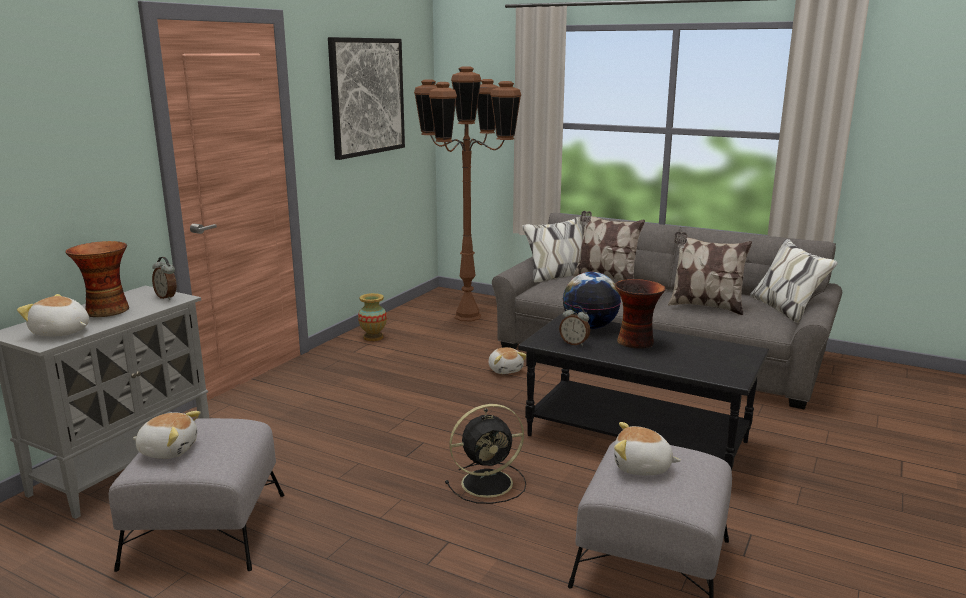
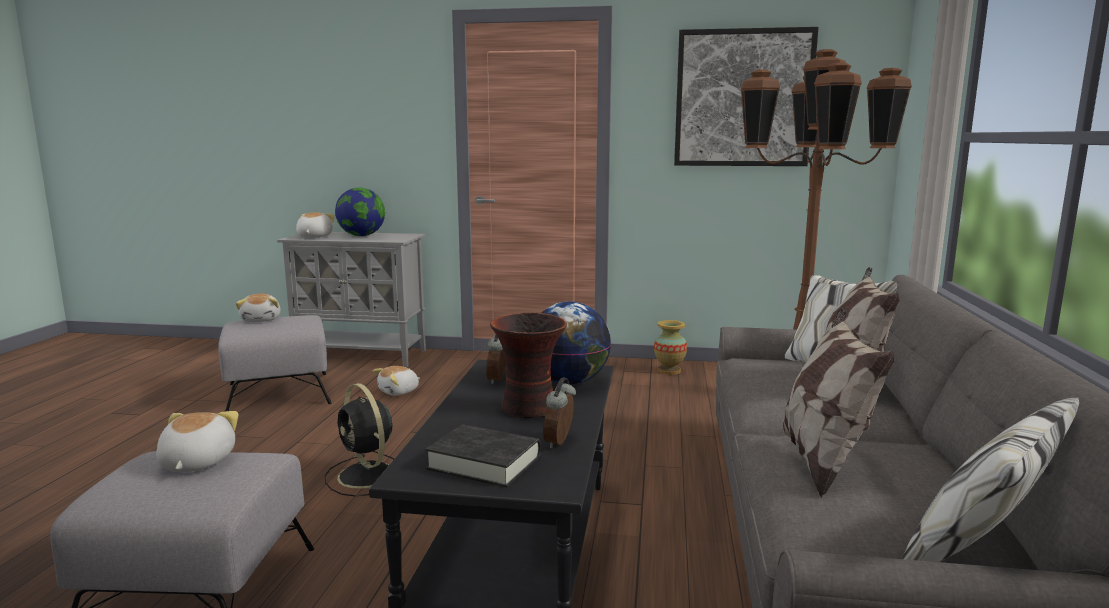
camera: 70 degrees right, 5 degrees down
vase [65,241,129,317] -> globe [335,188,385,236]
alarm clock [152,257,176,300] -> alarm clock moved to [543,378,576,449]
plush toy [488,347,527,374] -> plush toy moved to [373,366,420,396]
none -> black book [425,424,541,488]

